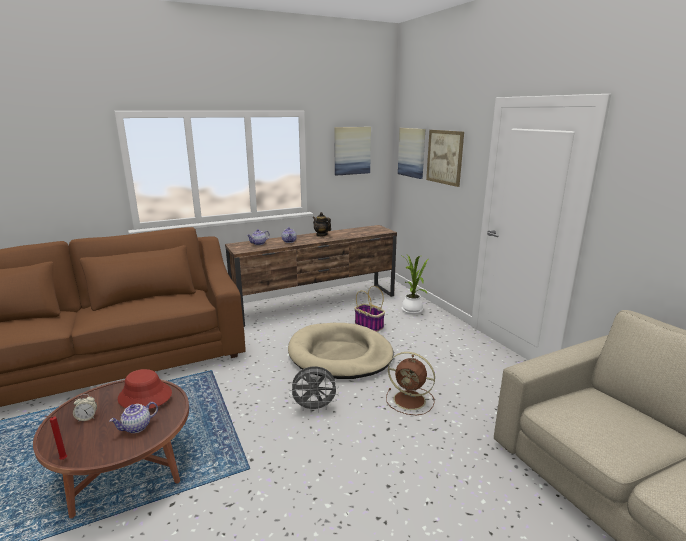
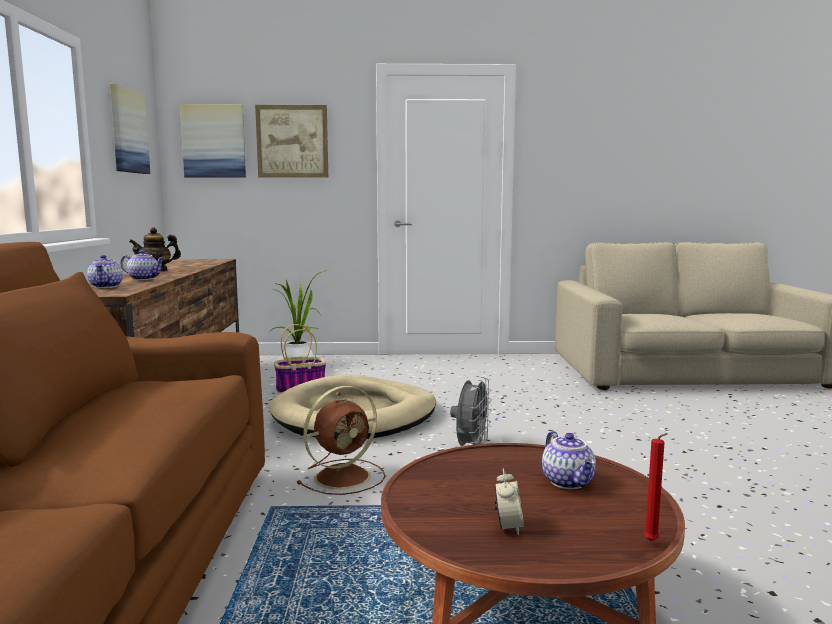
camera: 65 degrees left, 10 degrees down
red hat [118,369,172,409] -> none
brown fan [386,352,435,415] -> brown fan moved to [296,386,385,495]

